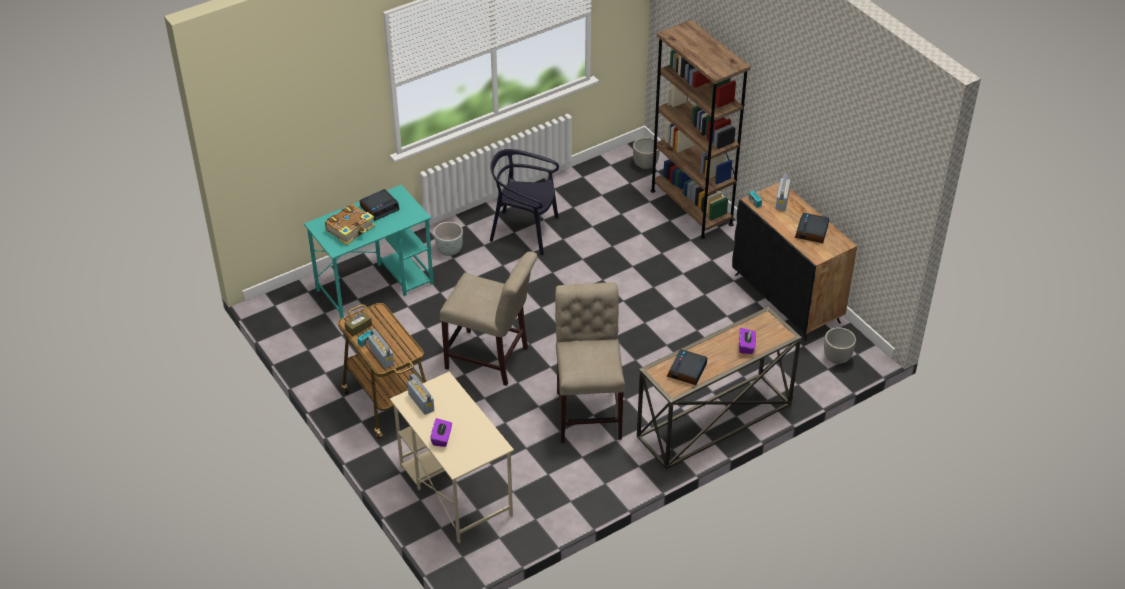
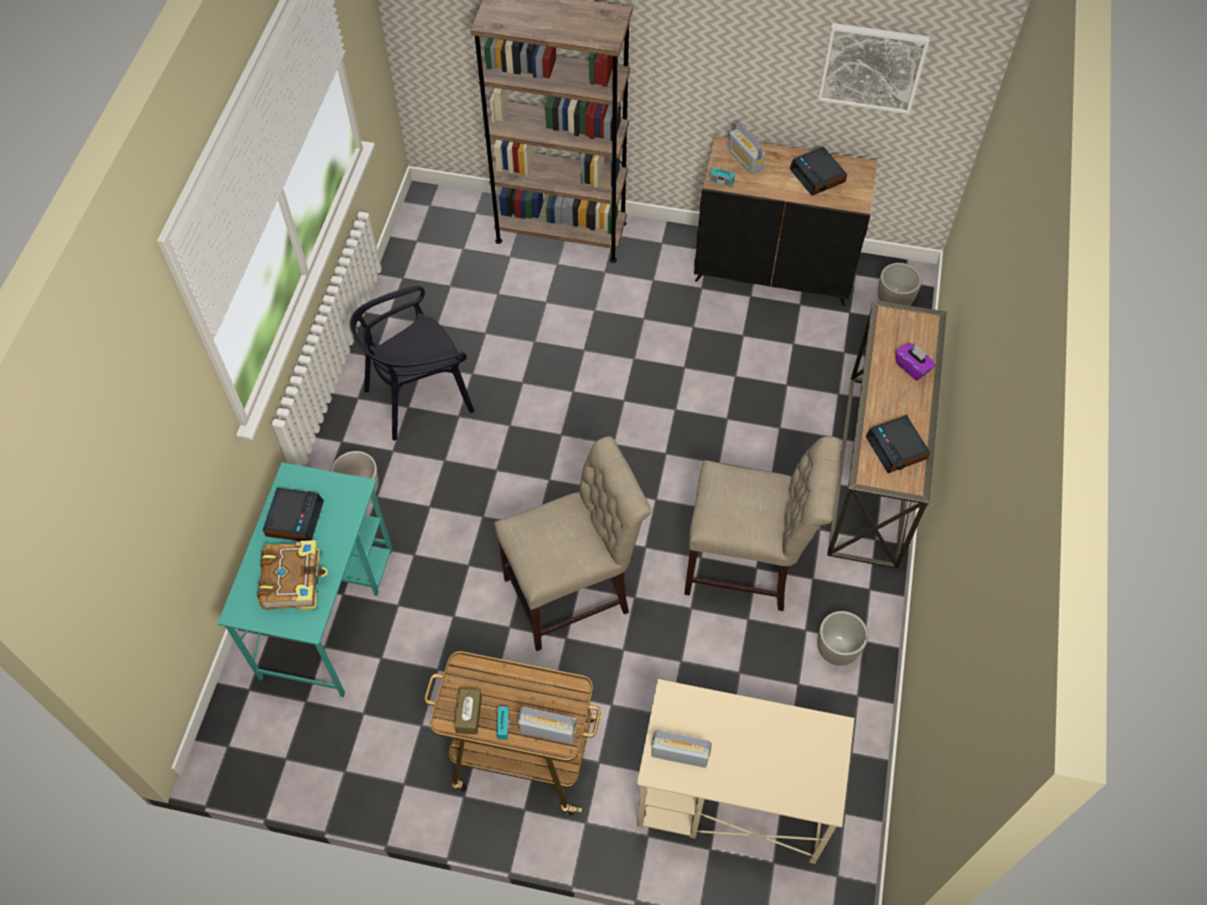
camera: 45 degrees left, 15 degrees up
purple tissue box [430,418,452,447] -> none
beige chair [555,283,625,443] -> beige chair turned 150 degrees clockwise [684,436,841,611]
planter [633,137,660,169] -> planter moved to [817,611,868,666]
none -> picture [818,23,930,114]

